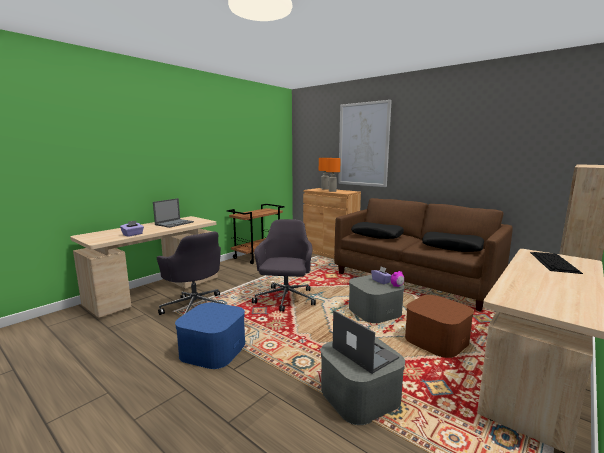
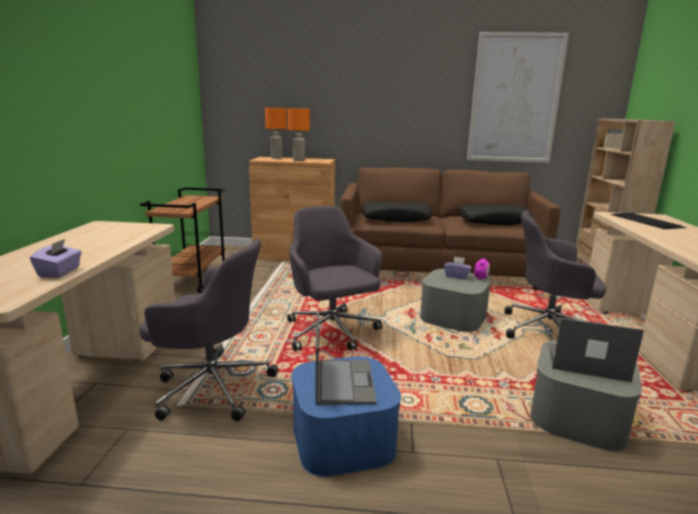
camera: 35 degrees left, 5 degrees up
laptop [153,198,194,228] -> laptop moved to [316,312,377,405]
picture [338,100,392,187] -> picture moved to [467,32,569,163]
brown storage box [405,295,474,358] -> grey office chair [504,211,606,339]

